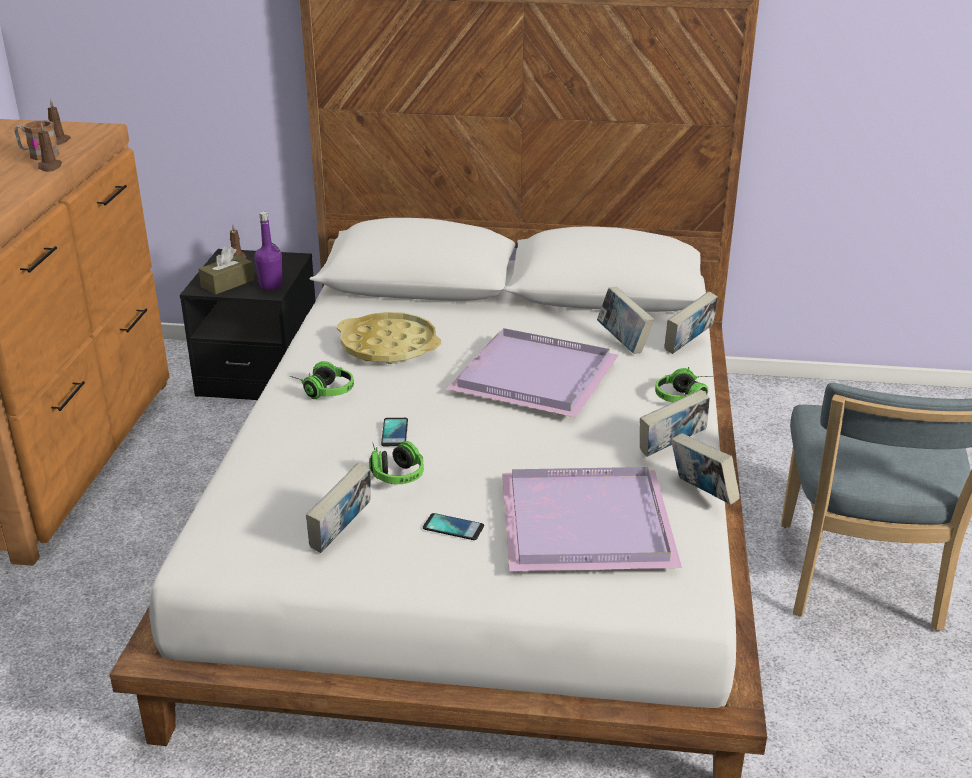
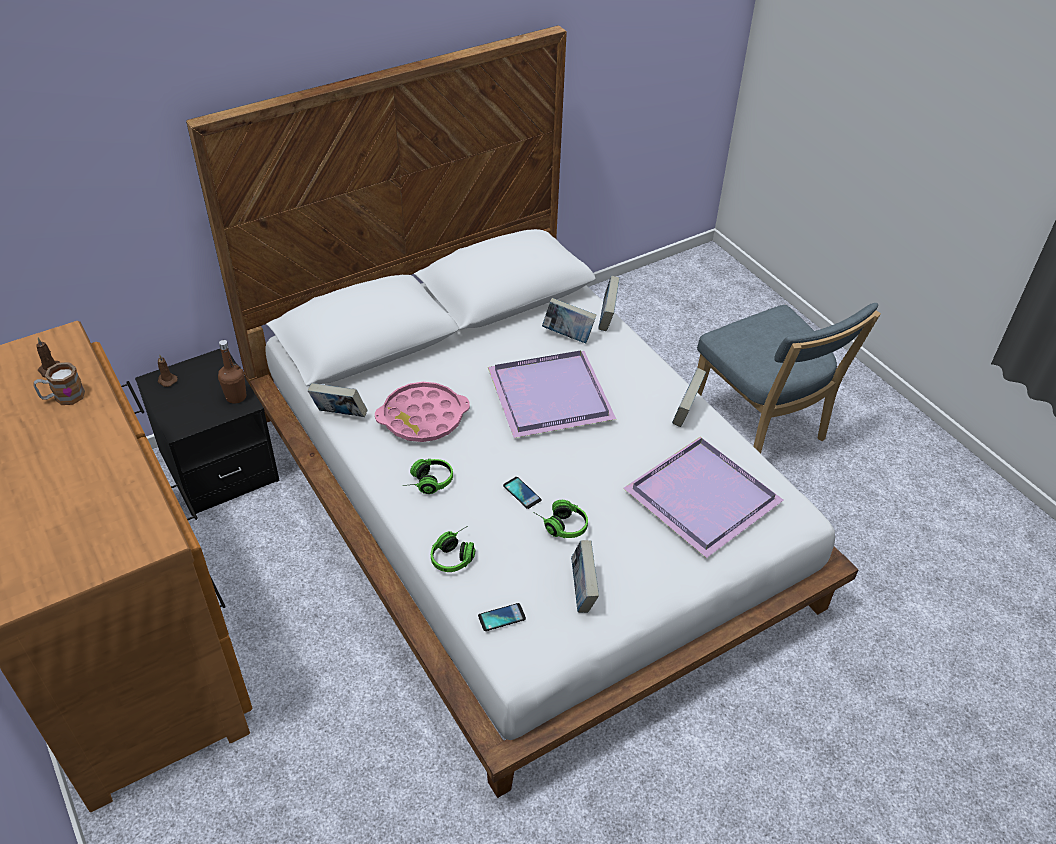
camera: 40 degrees left, 15 degrees up
brown candle [38,123,62,172] -> none
brown tissue box [199,247,254,295] -> none
purple bottle [254,211,282,290] -> brown bottle [218,340,246,403]
yellow tray [337,312,441,364] -> pink tray [375,382,470,442]
phone [423,513,484,540] -> phone moved to [478,603,526,631]
headphones [655,367,713,402] -> headphones moved to [431,526,475,572]
book [671,433,740,505] -> book moved to [308,383,367,417]

